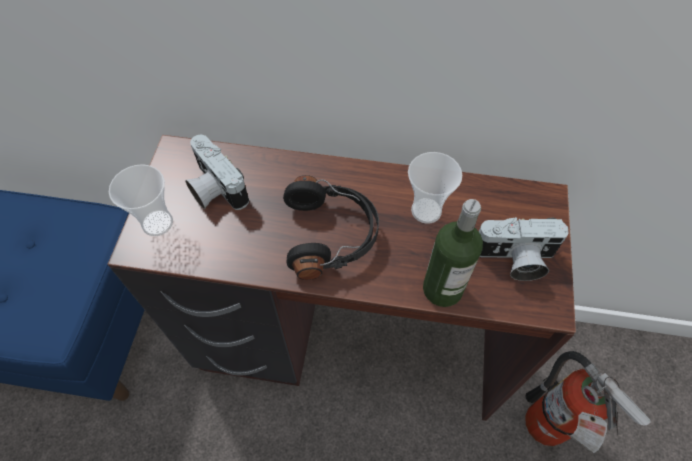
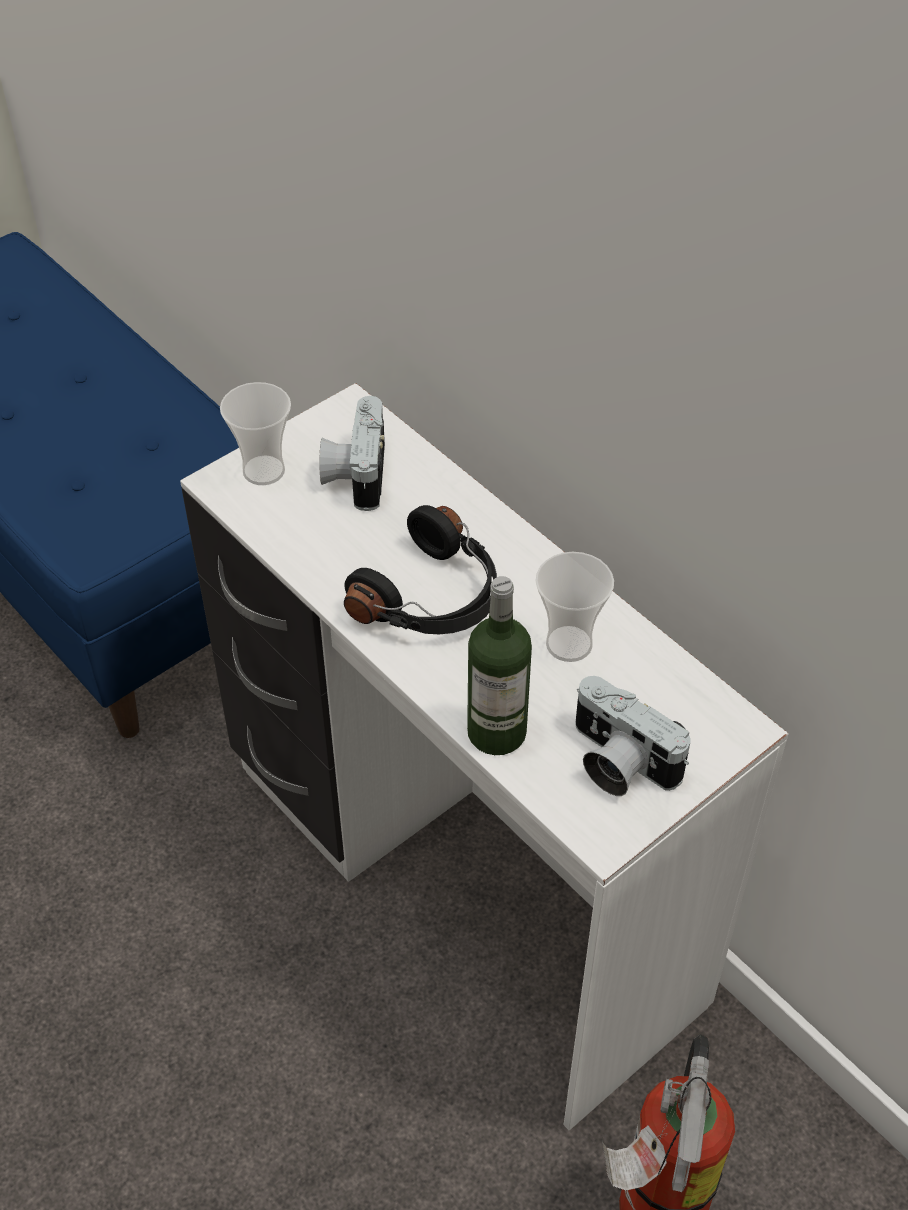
camera: 40 degrees right, 10 degrees down
brown desk [108,135,576,421] -> white desk [180,383,788,1130]

